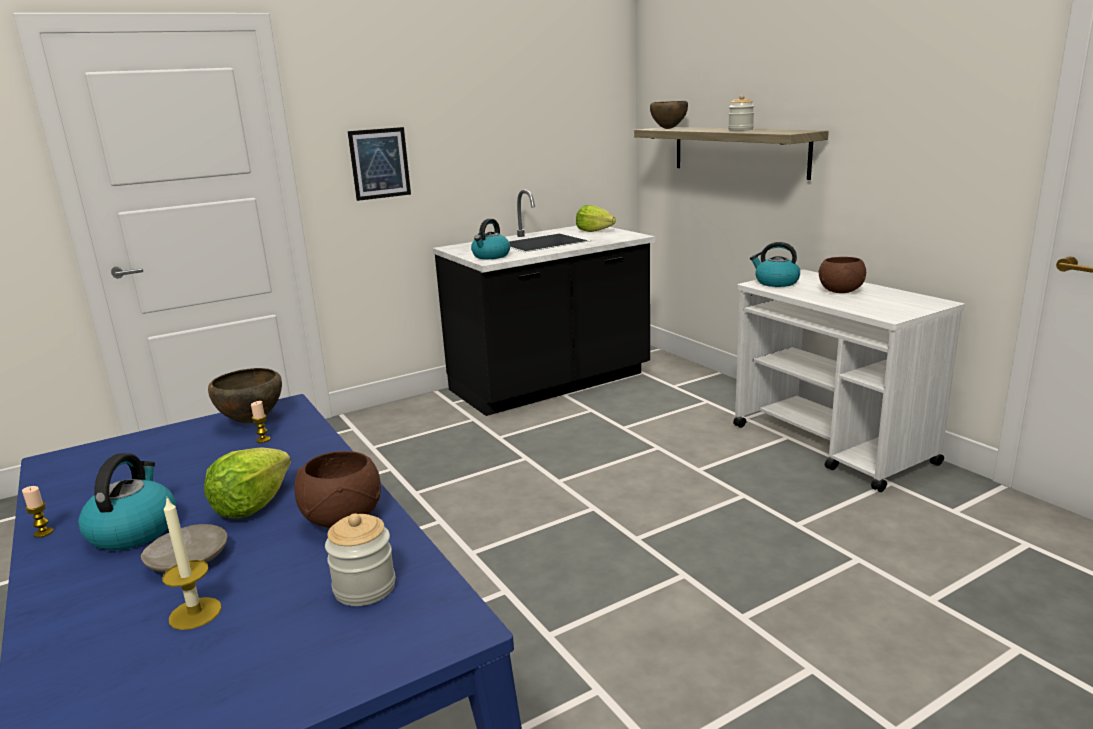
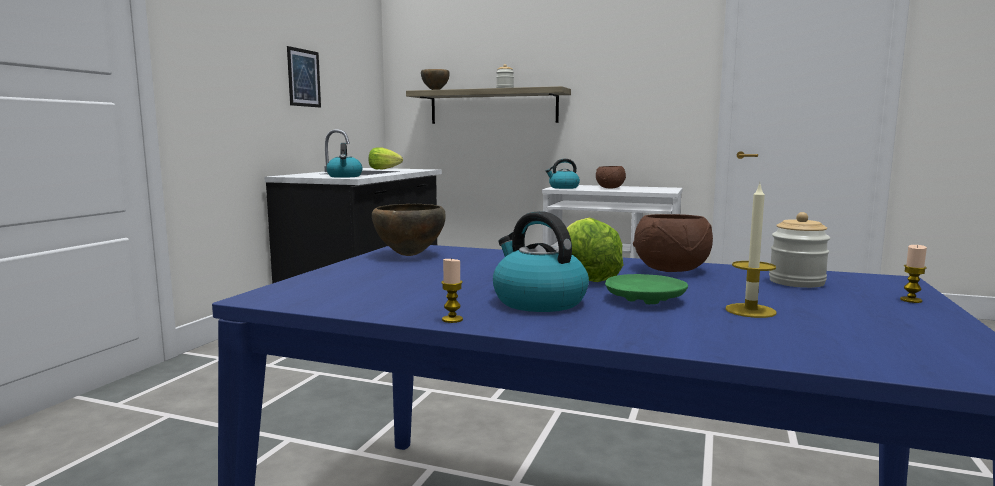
camera: 40 degrees left, 10 degrees down
beige plate [141,524,227,573] -> green plate [605,274,688,304]
candle [251,401,270,443] -> candle moved to [900,245,927,303]
picture [348,127,411,201] -> picture moved to [287,46,321,107]

